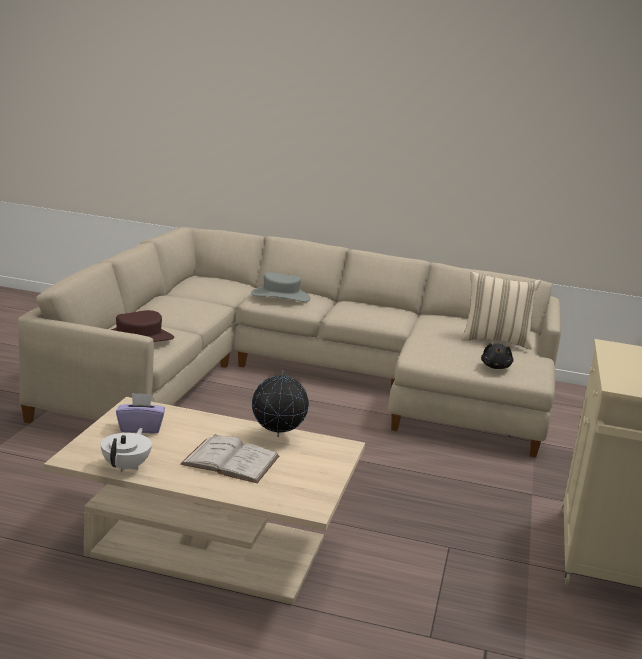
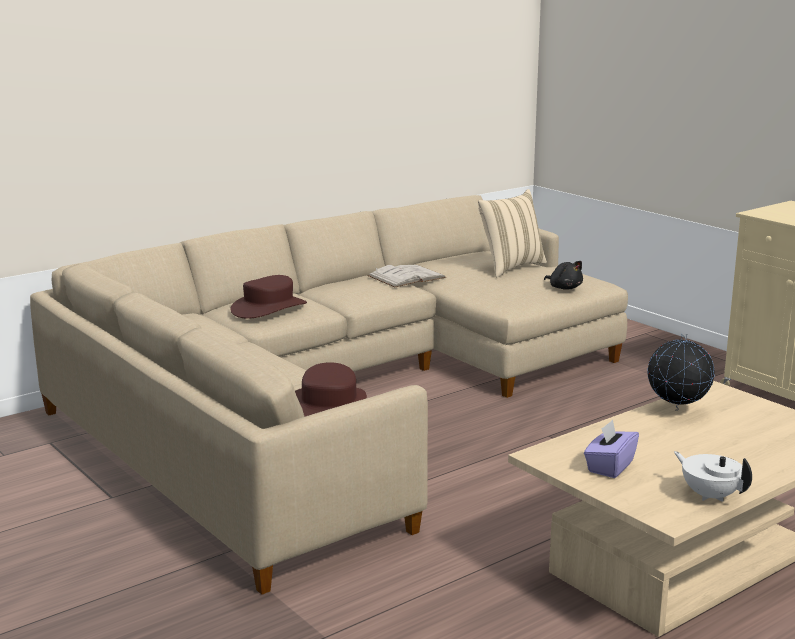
camera: 50 degrees left, 0 degrees up
white book [180,434,280,483] -> white book moved to [367,265,446,287]
grey hat [251,272,311,302] -> brown hat [230,275,307,319]

